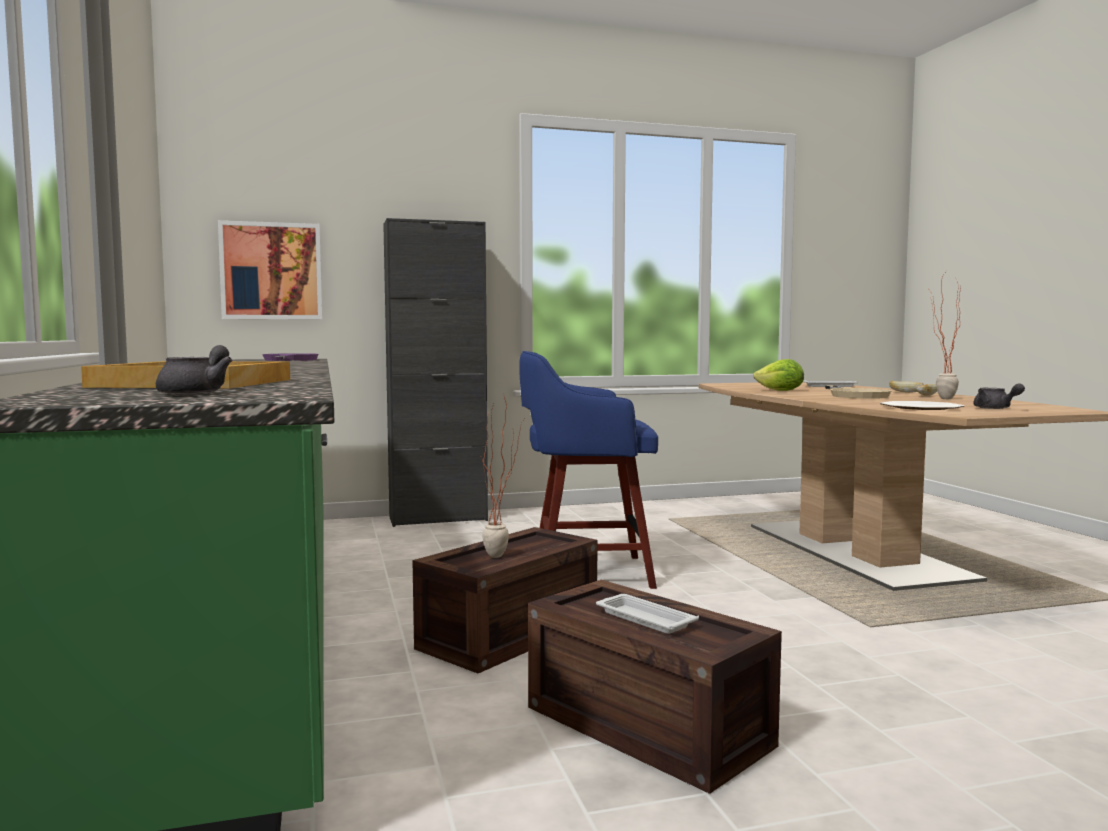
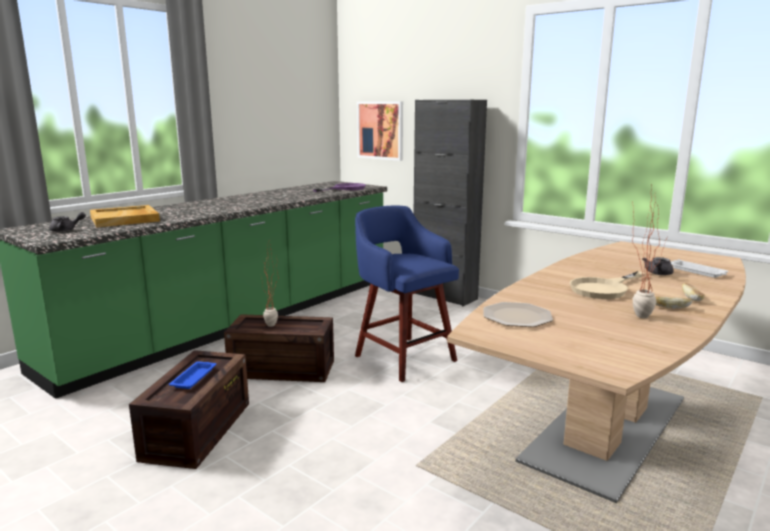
camera: 55 degrees right, 10 degrees up
white tray [596,594,699,634] -> blue tray [169,361,216,389]
lettuce [754,359,804,391] -> none
grey teapot [973,383,1025,409] -> grey teapot moved to [642,257,674,275]

